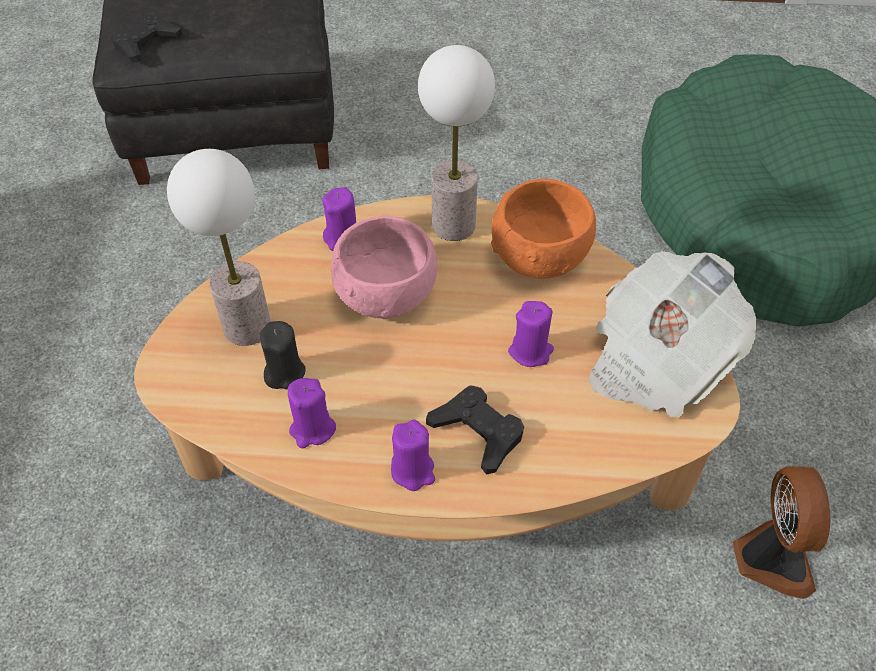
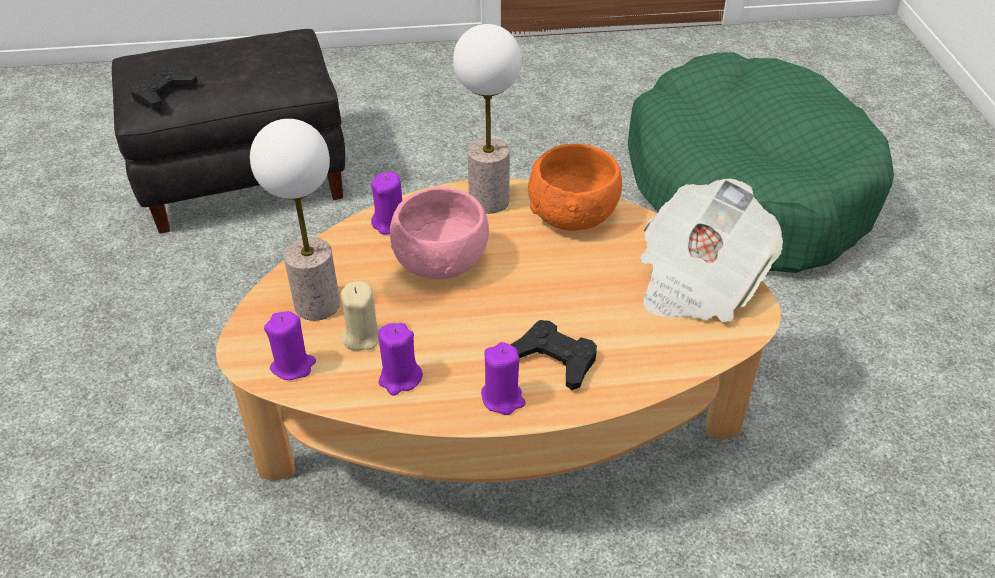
camera: 10 degrees left, 10 degrees down
black candle [260,321,306,390] -> beige candle [341,281,380,351]
purple candle [508,301,554,367] -> purple candle moved to [264,311,316,380]
fan [733,466,830,599] -> none

